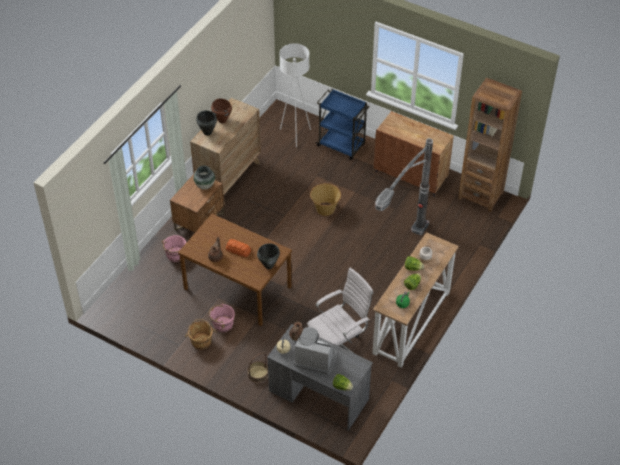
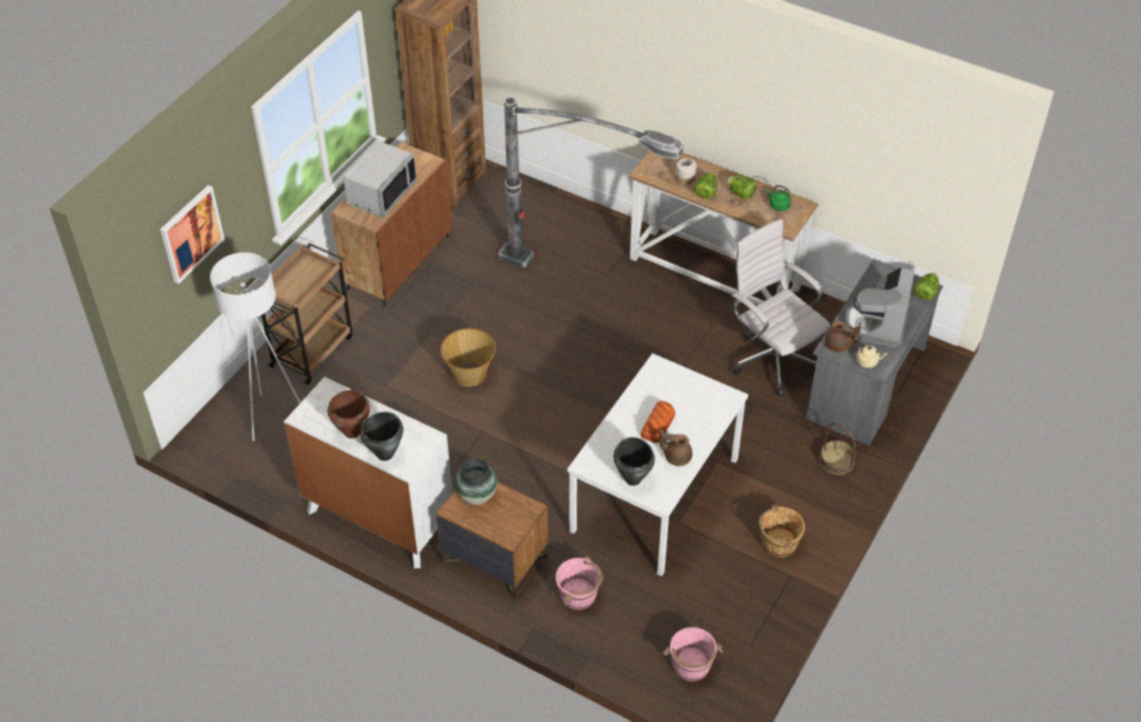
camera: 90 degrees left, 0 degrees up
brown dining table [178,214,292,326] -> white dining table [567,353,748,576]
brown dresser [190,98,261,205] -> white dresser [284,377,452,568]
pink bucket [209,303,235,332] -> pink bucket moved to [662,627,723,681]
black cooking pot [257,243,280,269] -> black cooking pot moved to [614,437,655,486]
blue cart [316,89,370,160] -> brown cart [256,243,352,385]
none -> picture [160,185,225,284]
none -> grey microwave [343,140,417,218]

